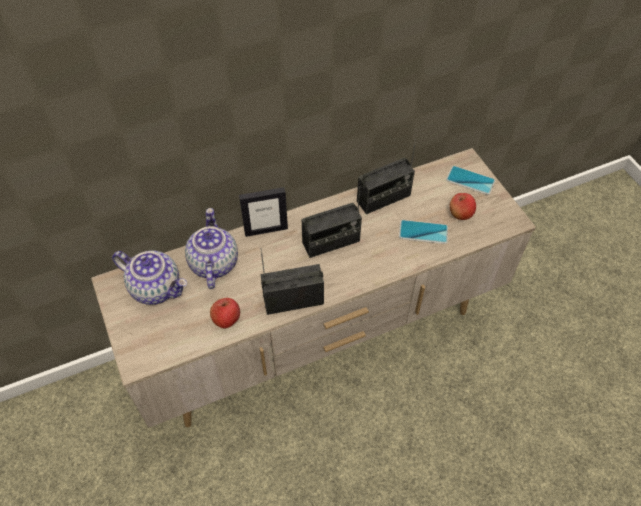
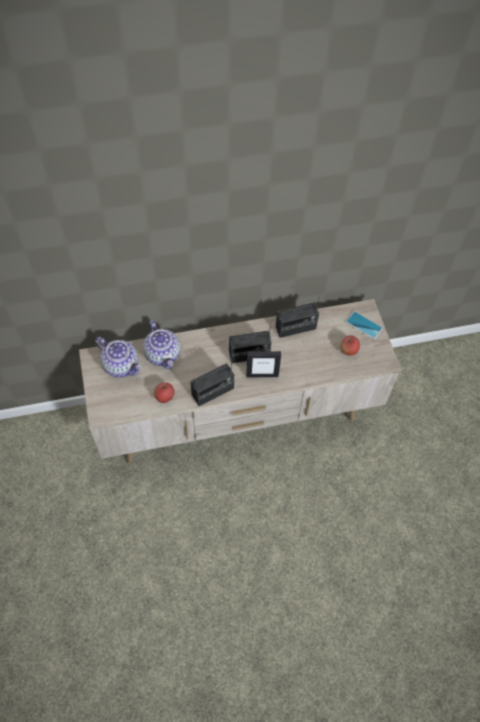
camera: 10 degrees right, 5 degrees up
teapot [185,208,238,289] -> teapot turned 150 degrees clockwise [143,320,180,369]
picture frame [239,187,288,237] -> picture frame moved to [246,351,281,378]
radio [261,248,324,315] -> radio turned 150 degrees clockwise [190,357,234,406]
phone [399,220,448,244] -> none

